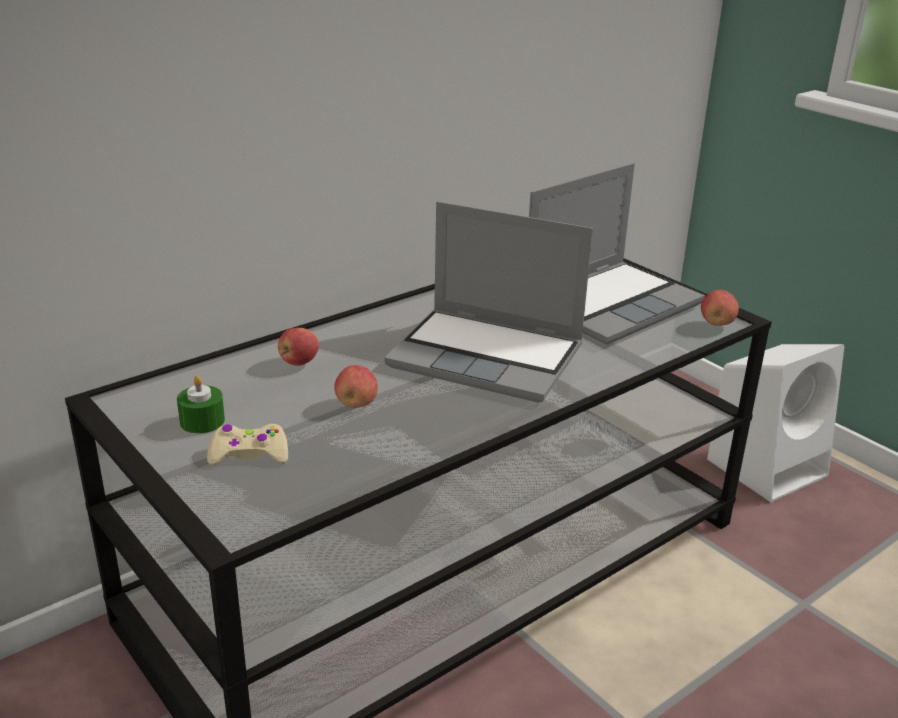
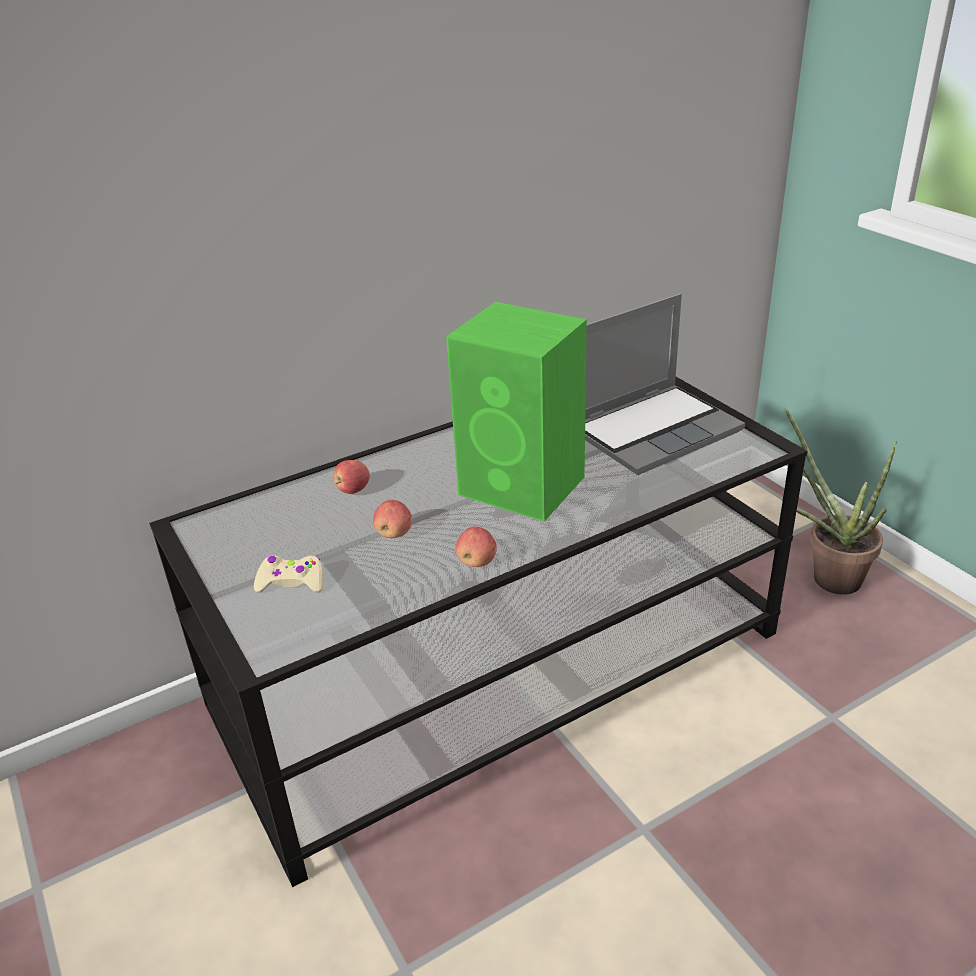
camera: 10 degrees right, 5 degrees up
green candle [177,375,225,433] -> none
laptop [384,201,593,403] -> green speaker [446,302,587,522]
apple [701,290,739,326] -> apple moved to [456,526,497,567]
white speaker [707,344,844,502] -> potted plant [785,408,897,595]

